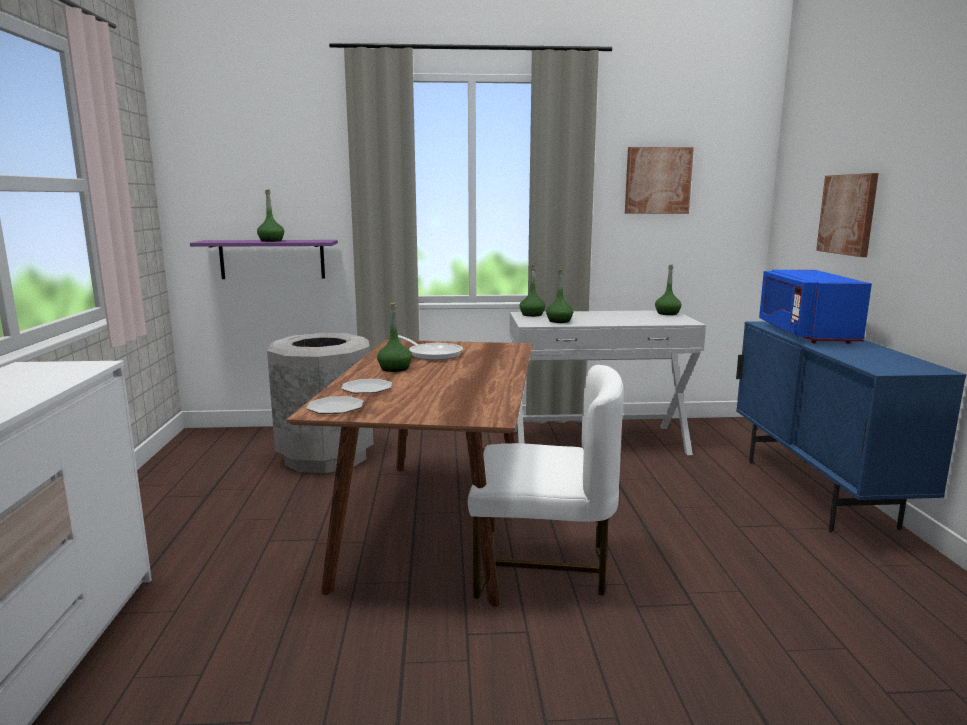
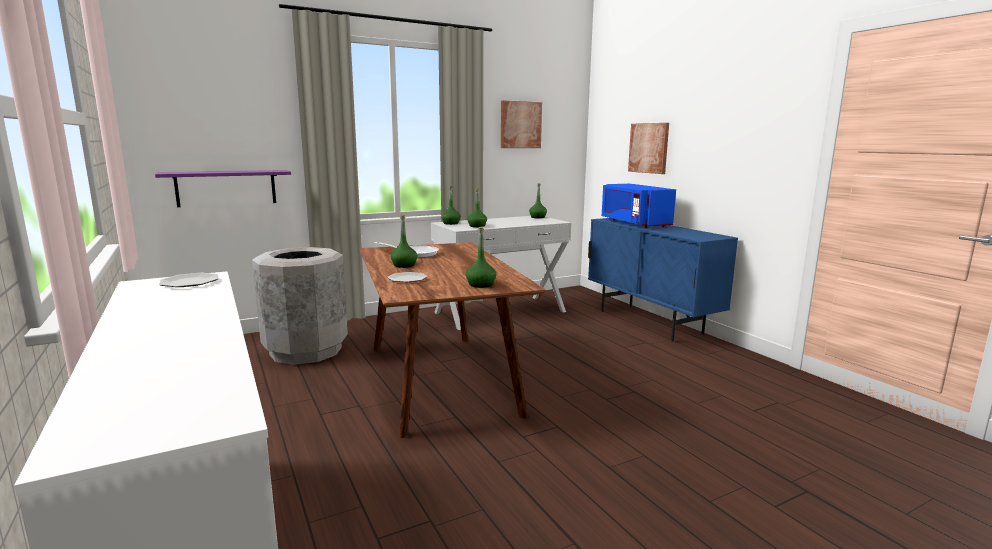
camera: 25 degrees left, 0 degrees up
green bottle [257,189,284,242] -> green bottle moved to [466,227,496,288]
plate [306,396,364,414] -> plate moved to [159,273,219,287]
white chair [468,365,624,599] -> none

